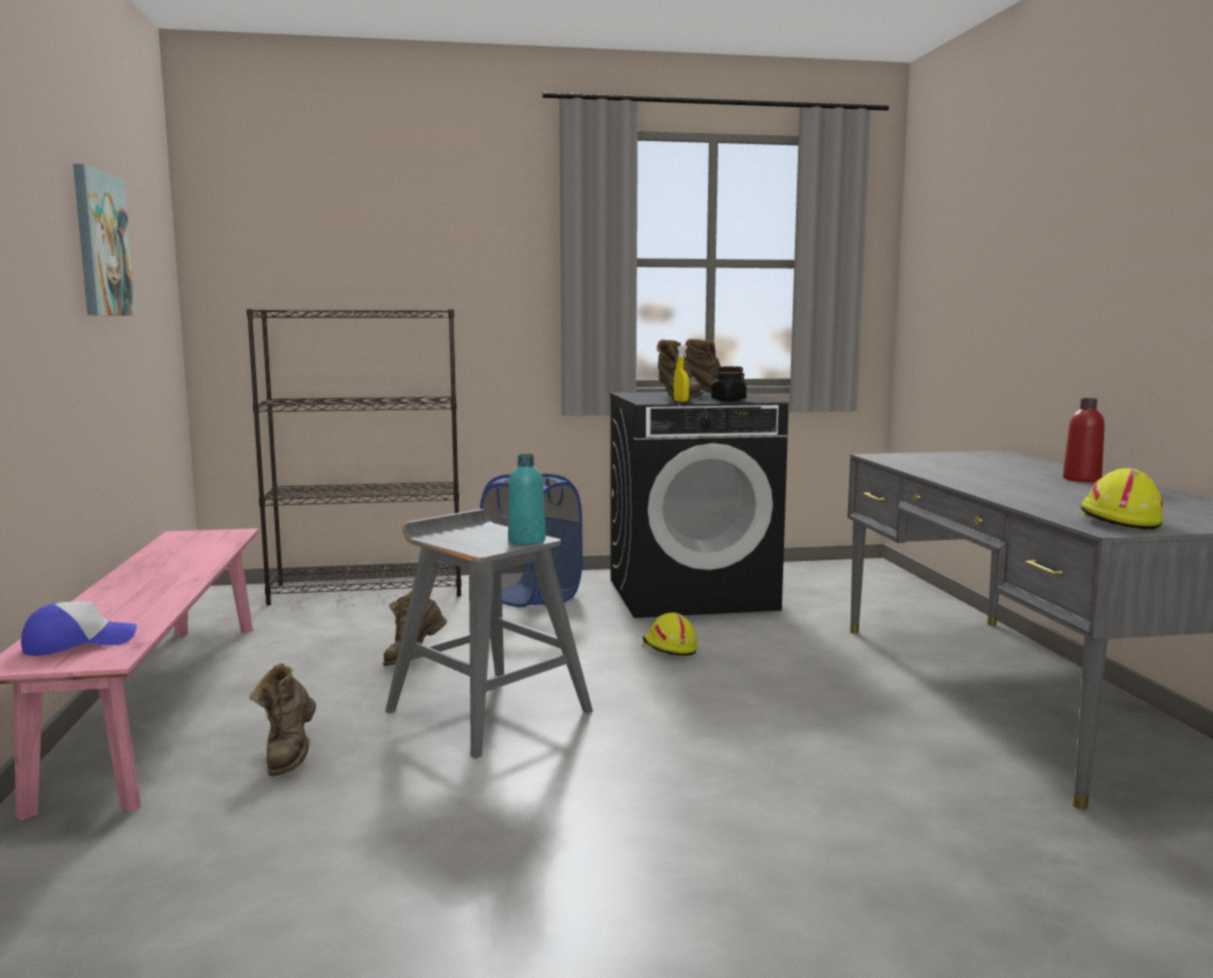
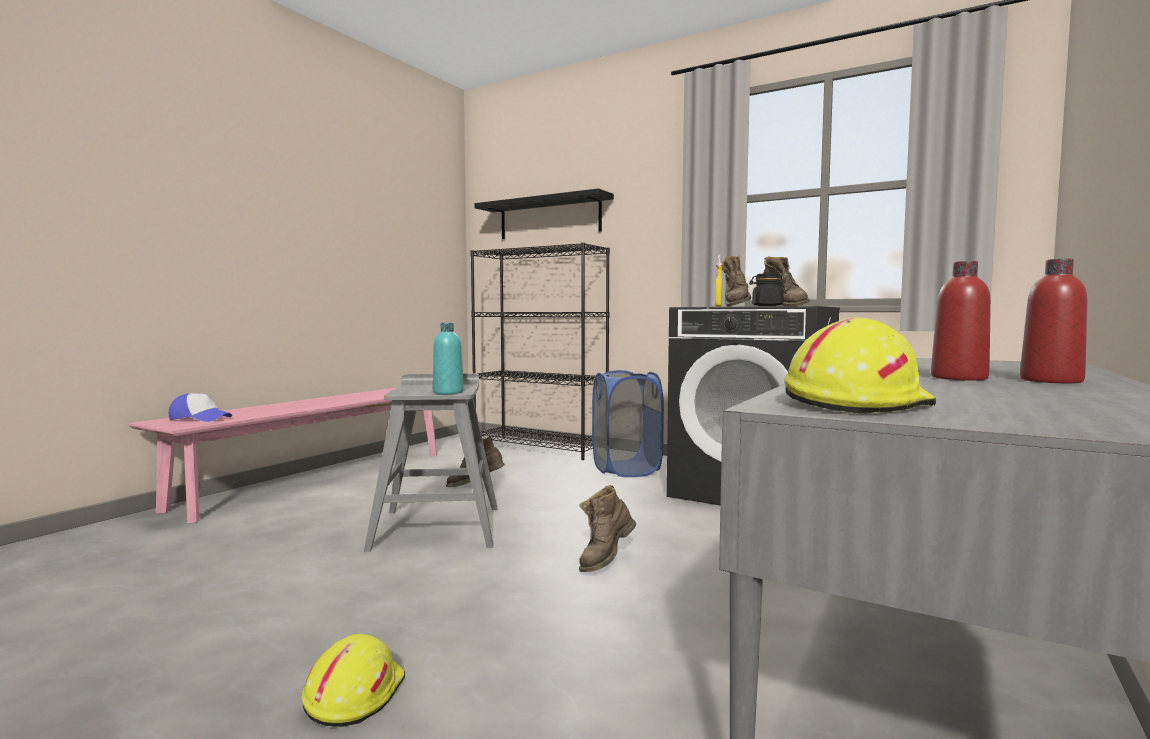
camera: 40 degrees right, 5 degrees down
picture [73,164,136,316] -> none
brown boot [249,663,316,776] -> brown boot moved to [579,485,636,572]
yellow hard hat [642,612,698,656] -> yellow hard hat moved to [302,634,405,727]
none -> black shelf [474,188,614,239]
none -> red bottle [931,261,991,381]

